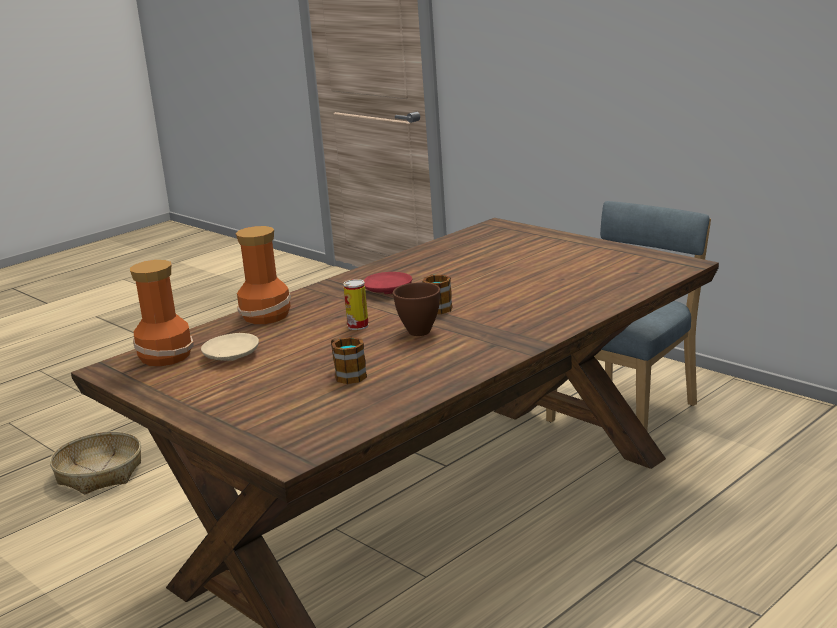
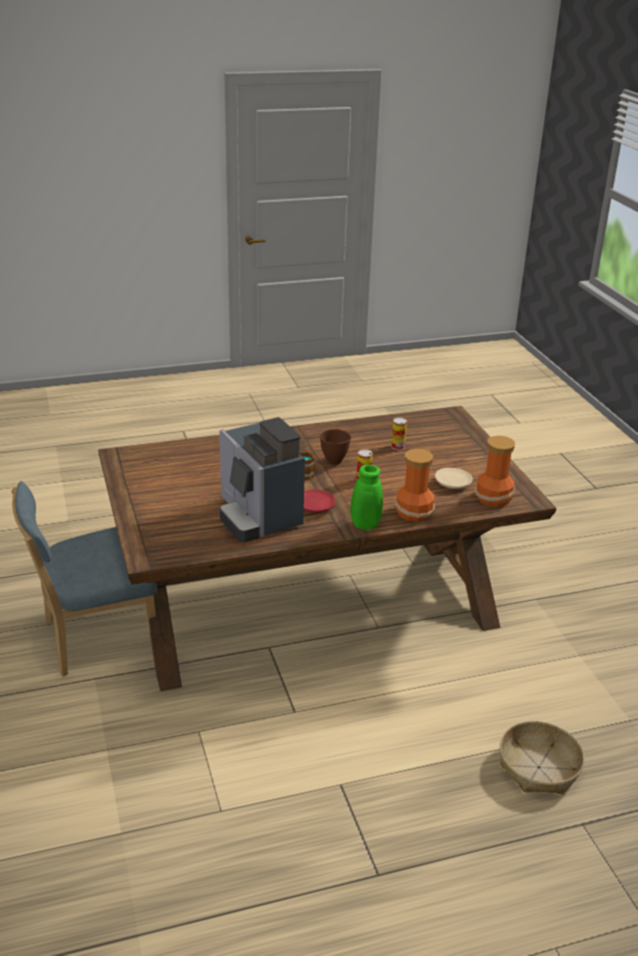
camera: 155 degrees left, 10 degrees up
mug [331,337,367,384] -> can [391,417,407,450]
none -> coffee machine [220,417,305,542]
none -> green vase [350,465,383,530]

